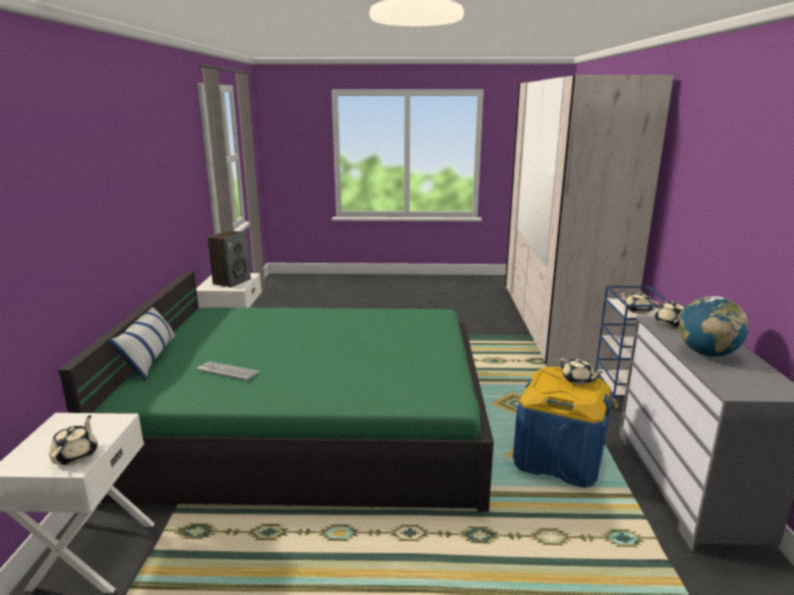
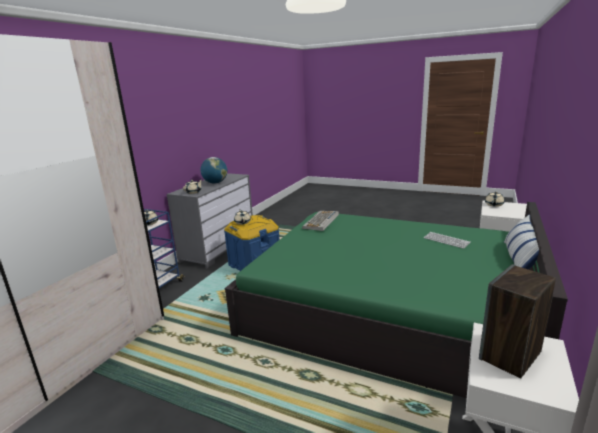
camera: 155 degrees left, 0 degrees up
none -> keyboard [302,211,339,231]

